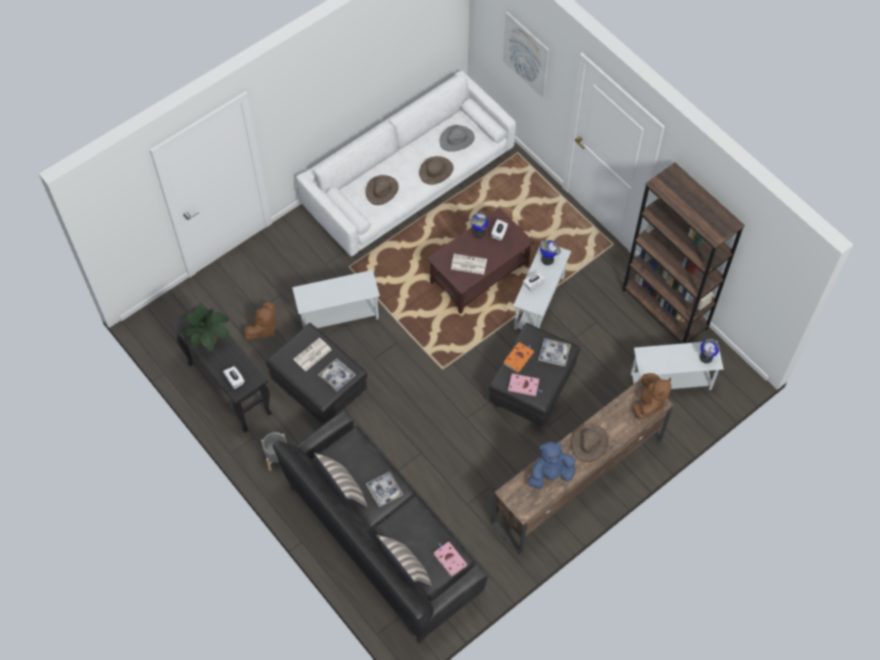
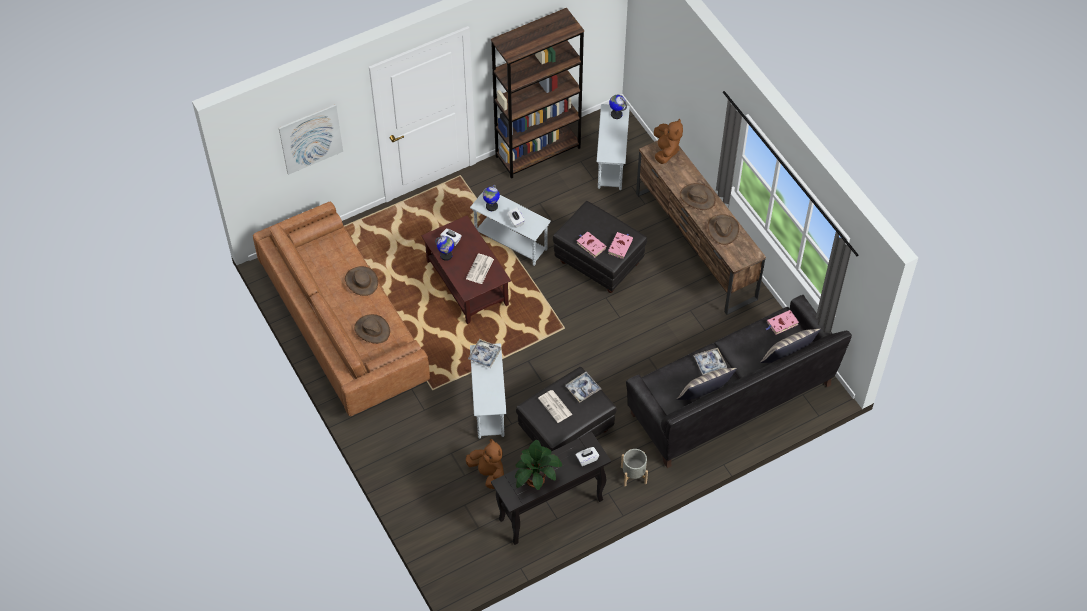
camera: 80 degrees left, 5 degrees down
white sofa [296,70,516,256] -> brown sofa [253,202,430,416]
grey hat [440,125,475,152] -> none
orange book [504,342,534,373] -> pink book [577,232,607,257]
blue plush toy [528,442,576,489] -> brown hat [708,214,739,245]
tray [538,338,571,366] -> tray moved to [468,339,502,368]
brown plush toy [632,373,672,419] -> brown plush toy turned 60 degrees clockwise [654,118,683,164]

